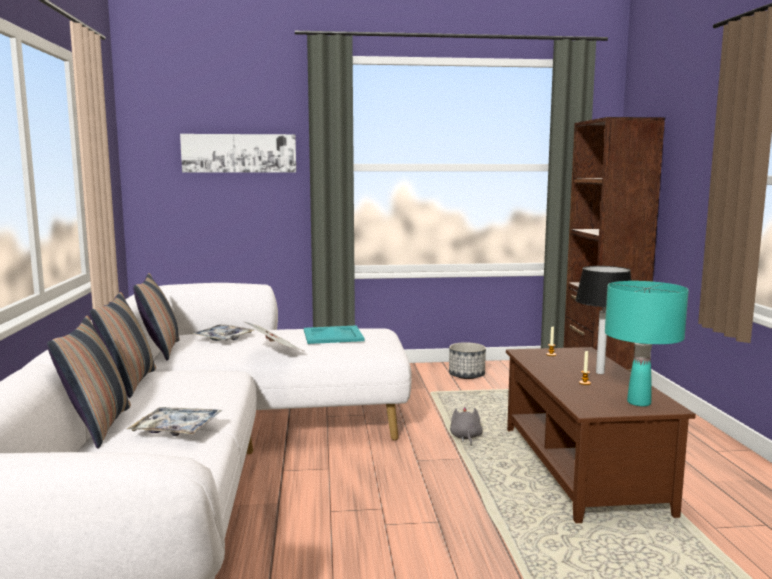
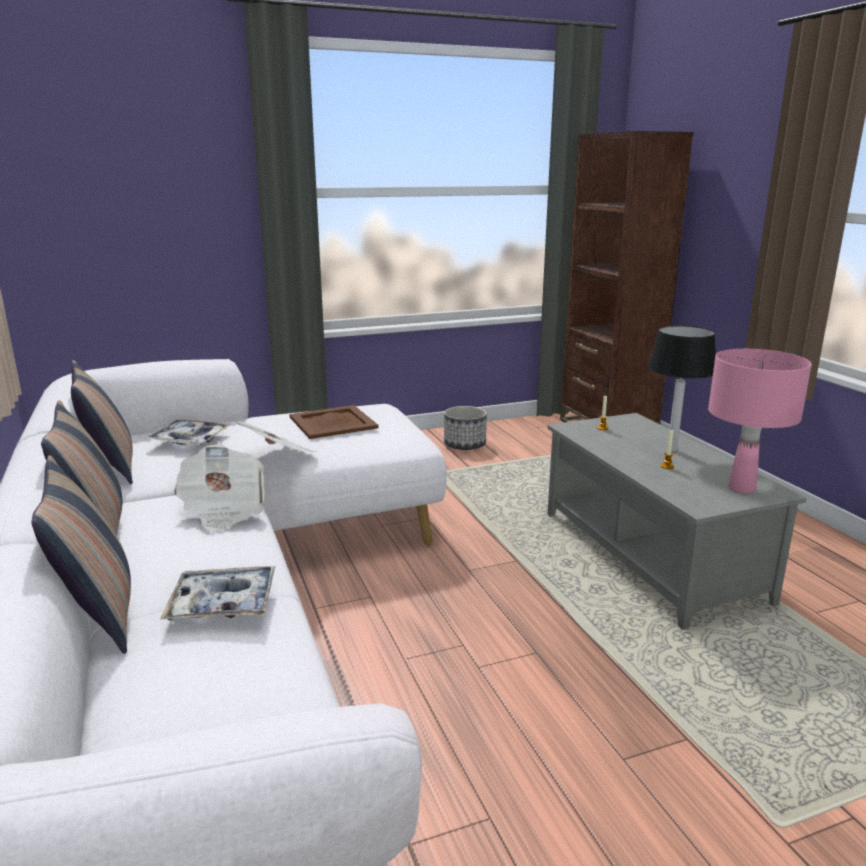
camera: 15 degrees left, 10 degrees up
picture [180,134,296,173] -> none
turquoise tray [304,325,365,344] -> brown tray [289,405,378,439]
grey plush toy [450,407,483,446] -> none
brown coffee table [506,347,696,523] -> grey coffee table [547,413,807,630]
turquoise table lamp [605,281,689,406] -> pink table lamp [708,349,812,494]
none -> newspaper [174,445,265,532]

